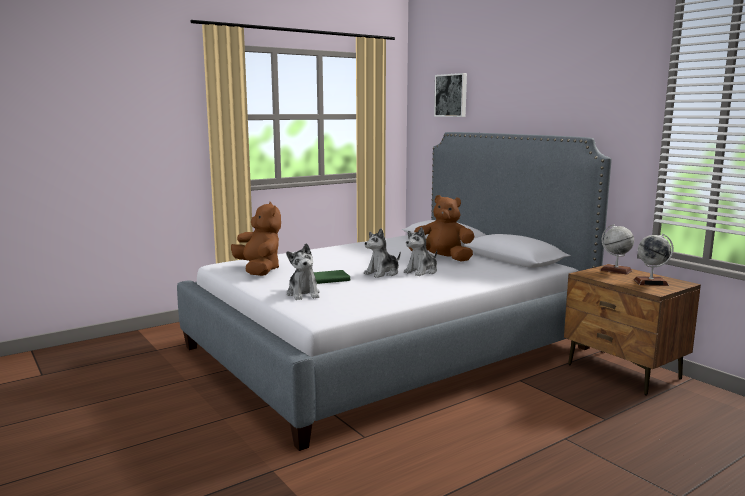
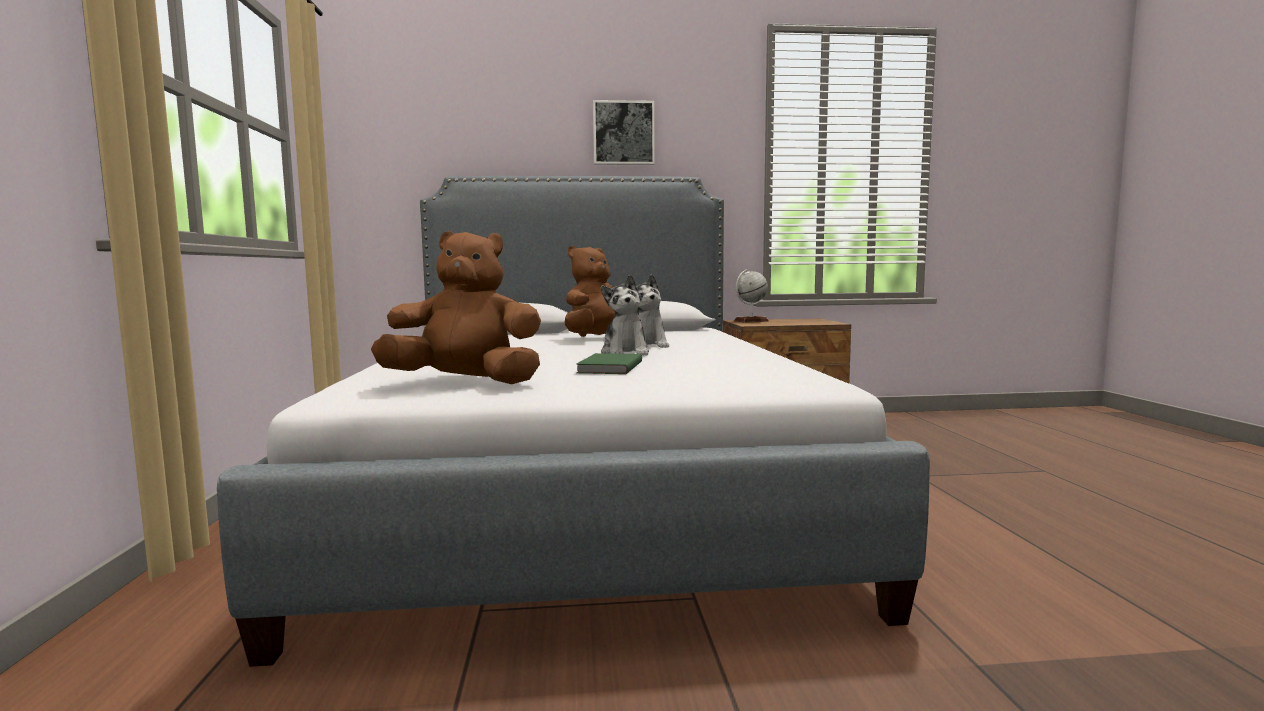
camera: 60 degrees left, 5 degrees down
plush toy [286,243,320,300] -> none
picture [434,73,467,117] -> picture moved to [593,100,655,165]
globe [634,233,673,286] -> none

